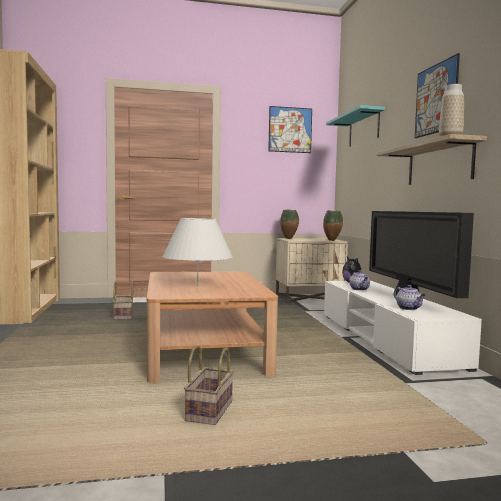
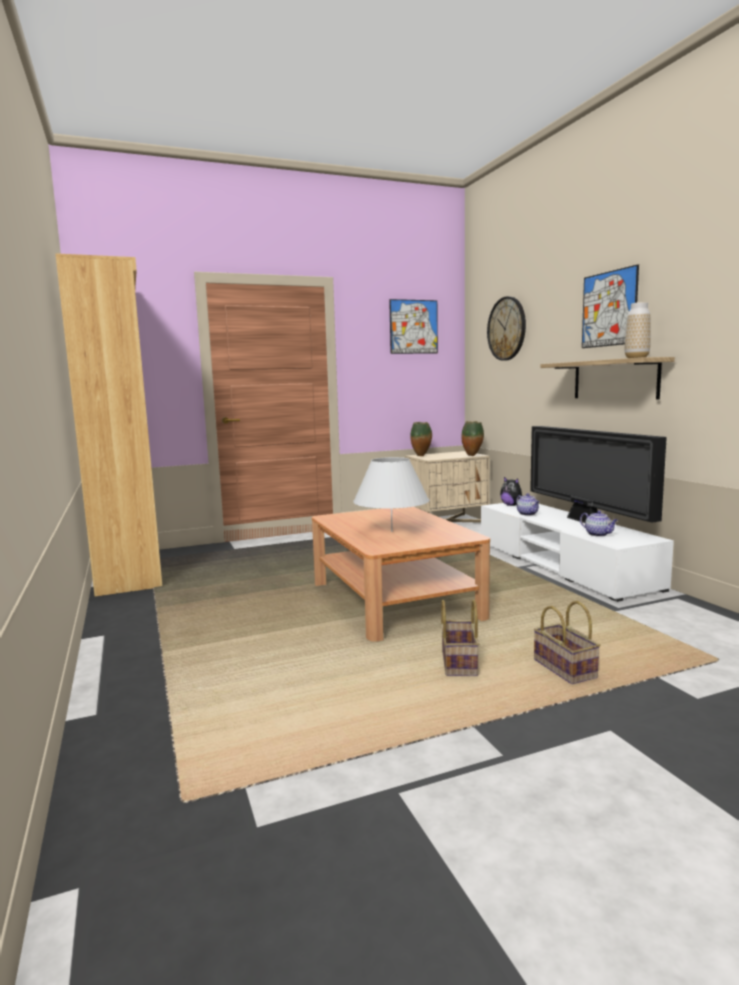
camera: 10 degrees left, 5 degrees up
basket [113,281,134,320] -> basket moved to [533,601,600,684]
turquoise shelf [326,105,385,147] -> wall clock [487,296,526,361]

